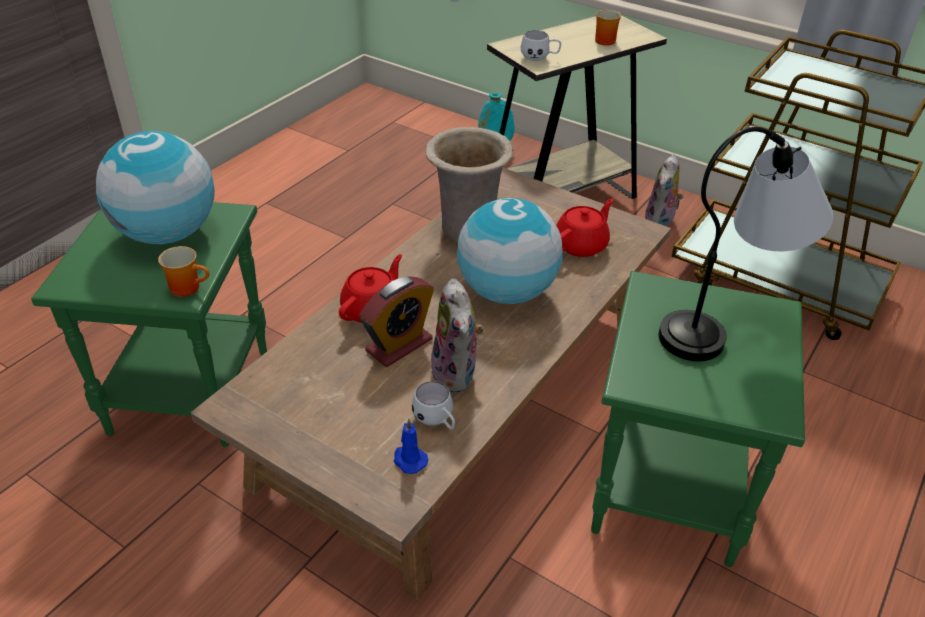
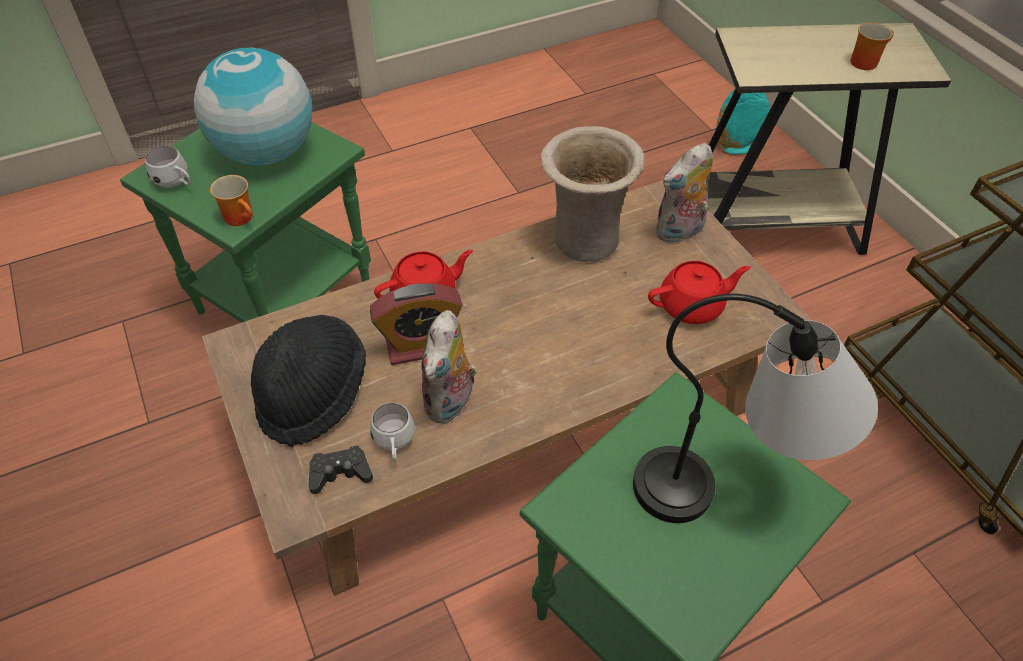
camera: 30 degrees right, 10 degrees up
blue candle [393,419,428,474] -> black game controller [308,445,373,494]
globe [457,198,563,304] -> none
white mug [521,30,562,61] -> white mug moved to [145,146,191,188]
plush toy [644,154,684,227] -> plush toy moved to [655,143,713,243]
none -> black hat [251,315,366,447]

